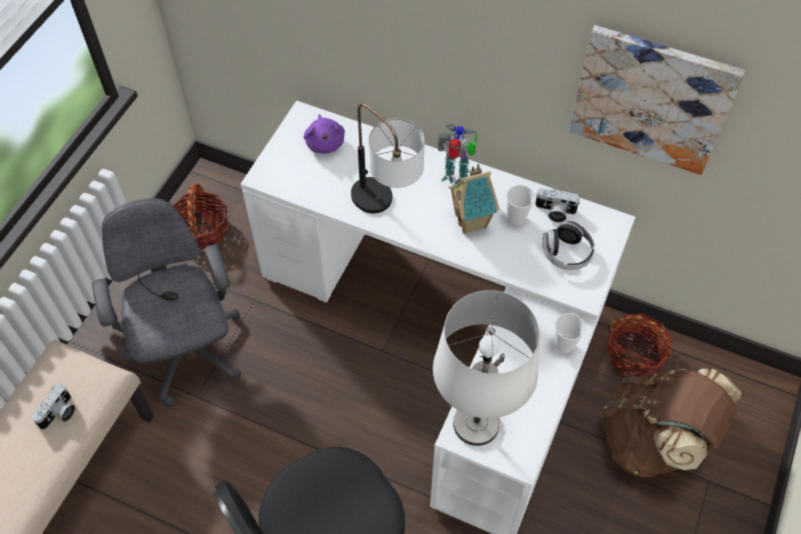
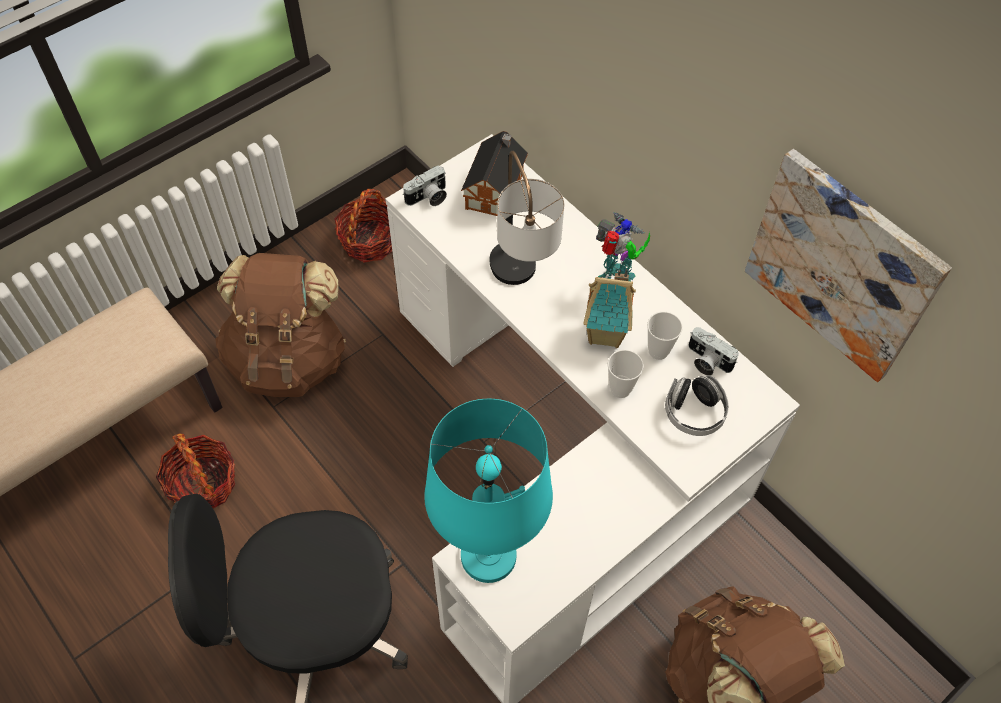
camera: 25 degrees right, 0 degrees up
camera [32,384,75,430] -> camera moved to [403,166,447,206]
grey office chair [92,198,242,407] -> brown backpack [215,253,346,397]
purple plush toy [304,114,345,153] -> toy house [461,131,528,216]
white table lamp [433,290,540,446] -> turquoise table lamp [424,399,553,583]
cup [555,313,586,353] -> cup moved to [608,350,644,398]
basket [608,314,673,377] -> basket moved to [156,434,235,508]

